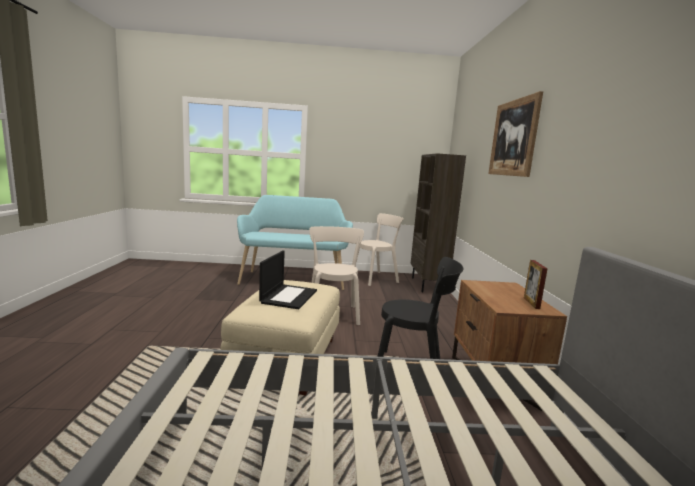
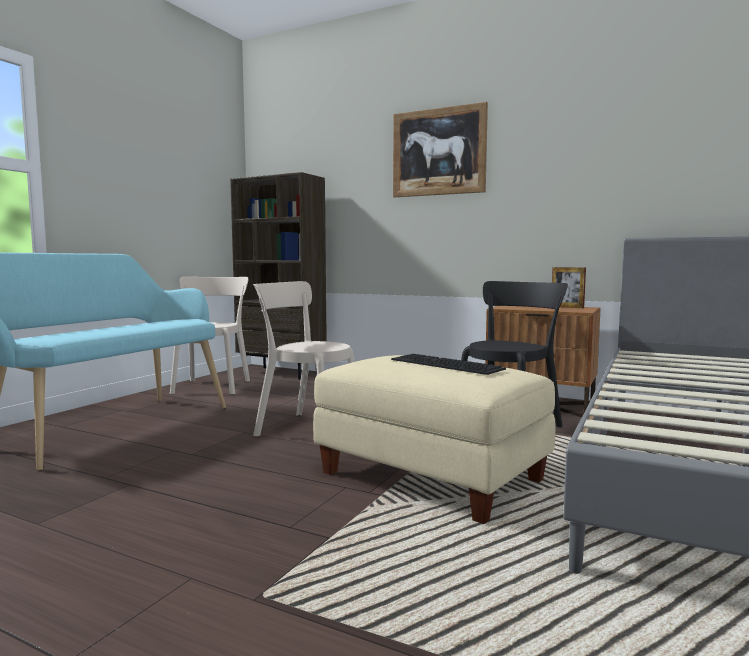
camera: 60 degrees left, 5 degrees down
laptop [259,250,317,309] -> keyboard [391,354,506,375]

